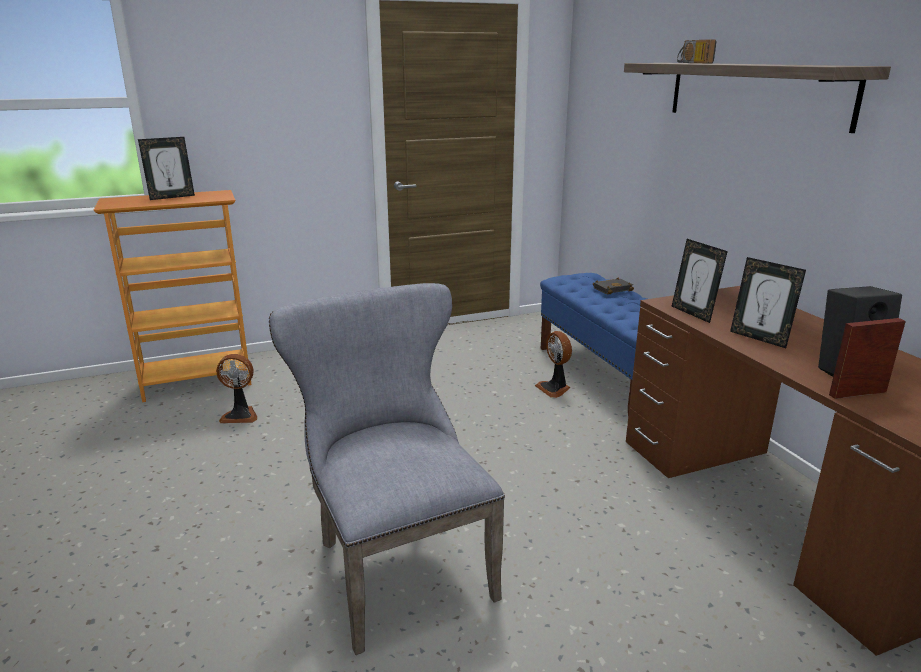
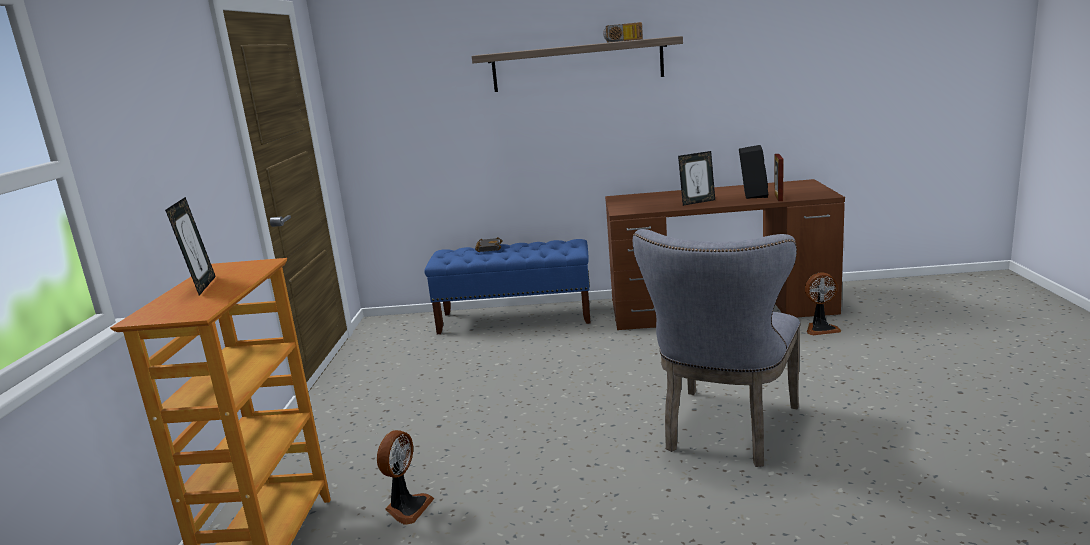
camera: 65 degrees left, 5 degrees down
grey chair [269,283,505,655] -> grey chair turned 60 degrees counterclockwise [633,229,801,467]
fan [535,331,572,398] -> fan moved to [805,272,841,335]
picture frame [672,239,728,323] -> none
radio [677,39,717,63] -> radio moved to [603,22,643,43]

